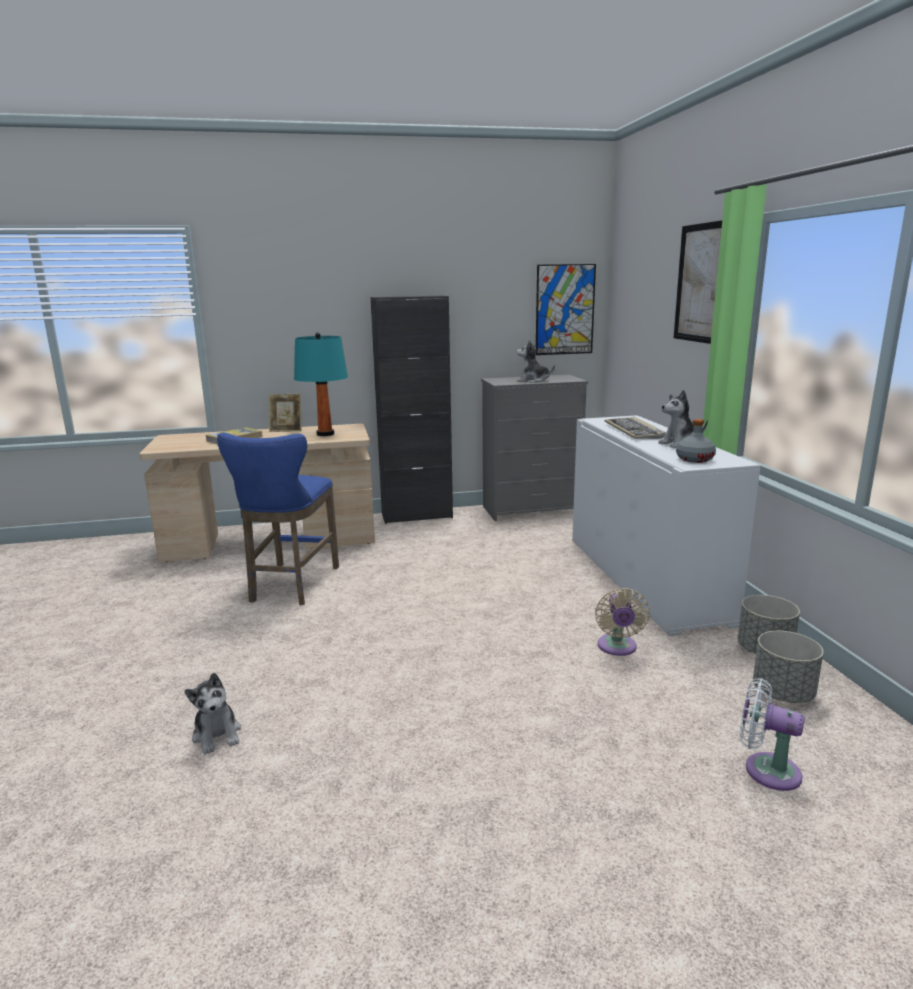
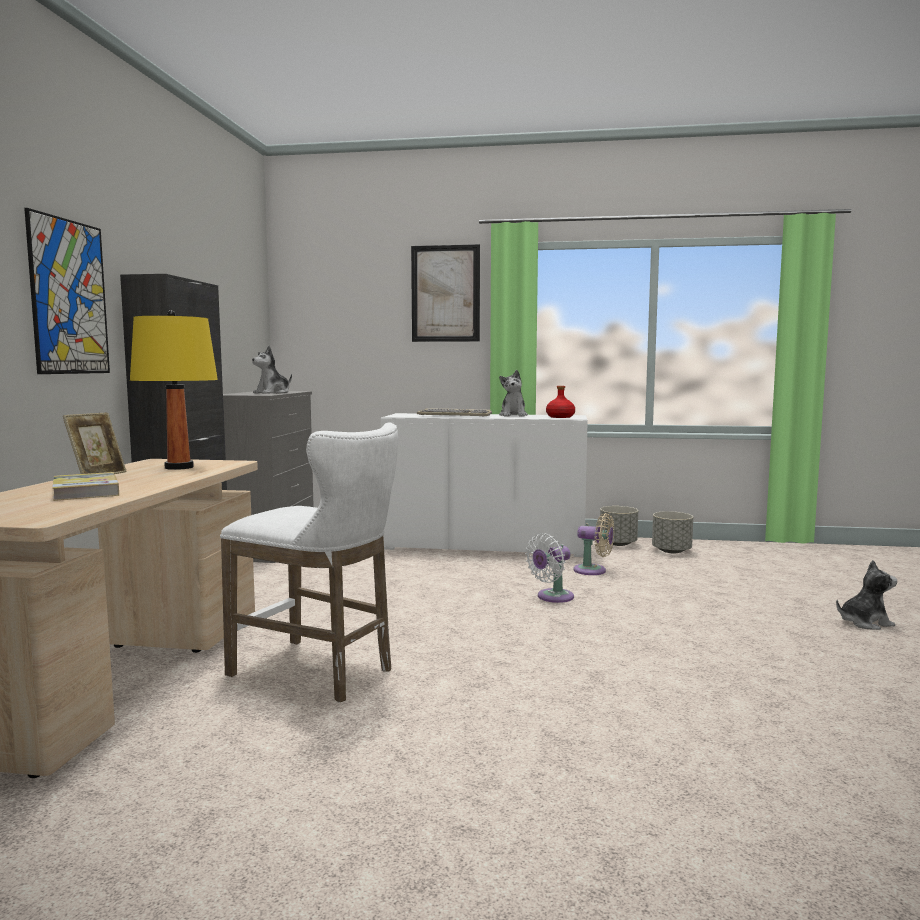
camera: 70 degrees left, 10 degrees down
plush toy [184,673,241,755] -> plush toy moved to [836,560,897,630]
blue stool [217,432,339,605] -> white stool [220,422,398,703]
turquoise table lamp [294,332,348,436] -> yellow table lamp [130,310,218,470]
picture [536,264,596,355] -> picture moved to [24,208,110,374]
grey bottle [676,419,716,463] -> red bottle [546,386,575,418]
white fan [740,678,805,791] -> white fan moved to [526,533,574,603]

